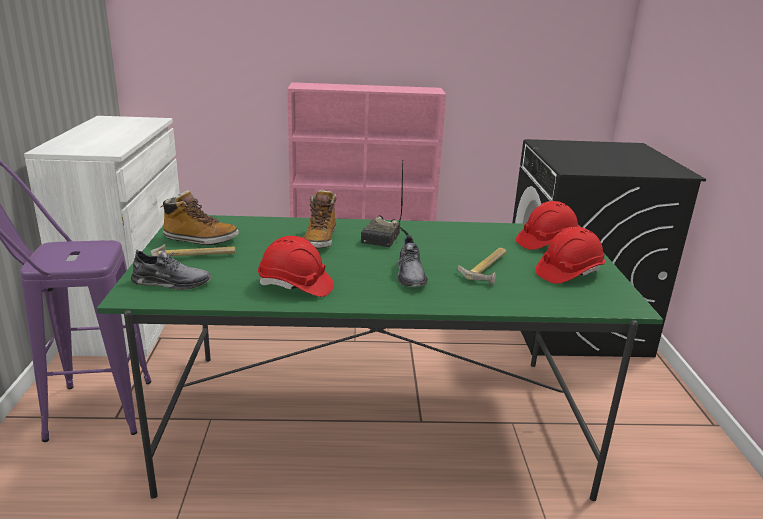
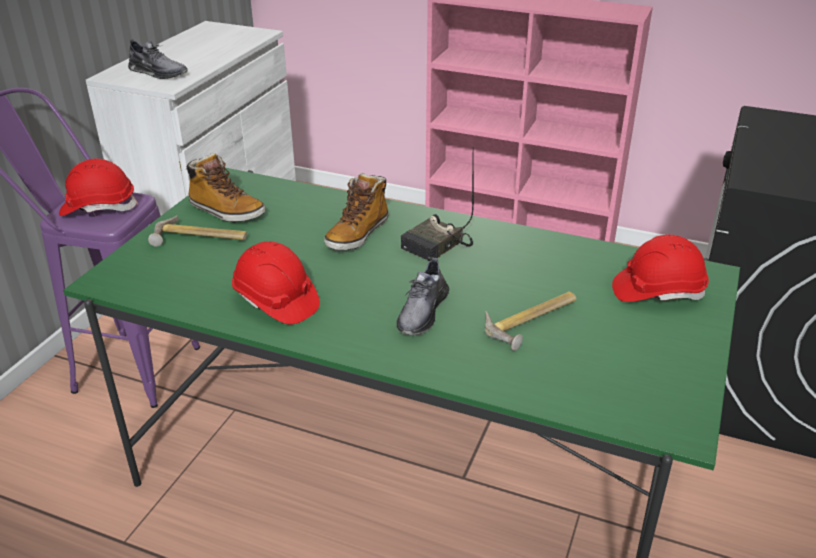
camera: 25 degrees right, 10 degrees up
grey shoe [131,249,212,290] -> grey shoe moved to [128,39,188,79]
red hard hat [535,227,605,284] -> red hard hat moved to [59,159,138,216]

